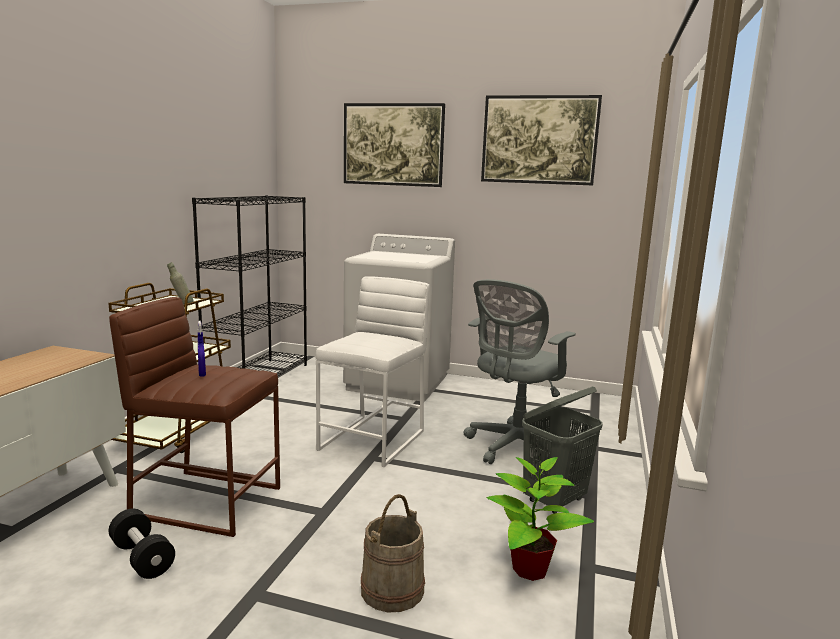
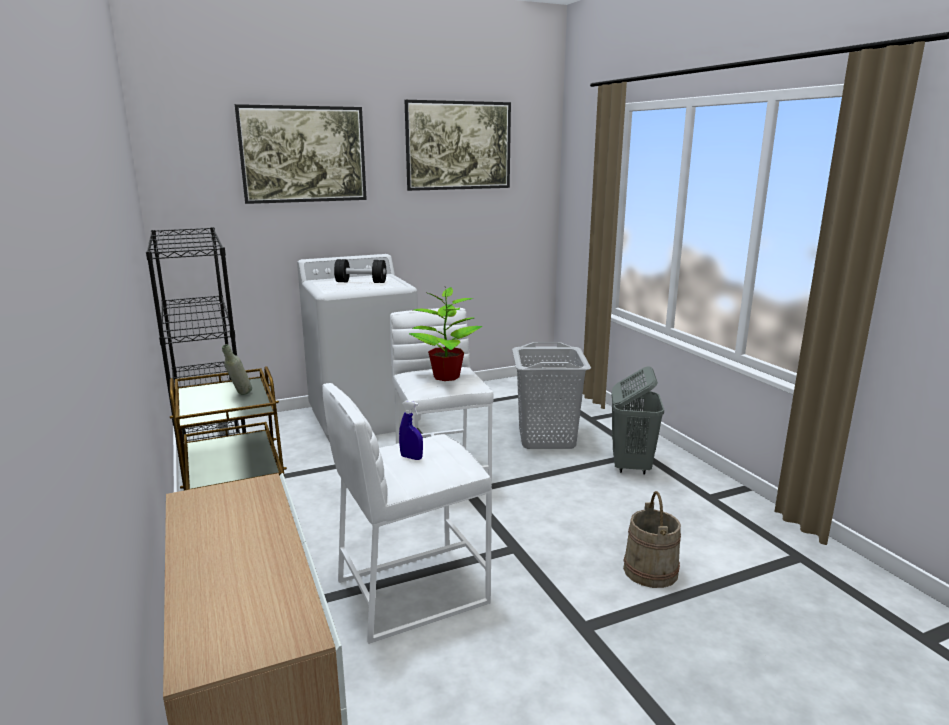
camera: 40 degrees left, 5 degrees up
black dumbbell [108,509,175,579] -> black dumbbell moved to [334,259,386,283]
brown stool [109,297,280,537] -> white stool [322,383,492,644]
grey office chair [464,279,576,464] -> grey laundry basket [512,342,591,449]
potted plant [487,457,594,581] -> potted plant moved to [409,287,483,381]

